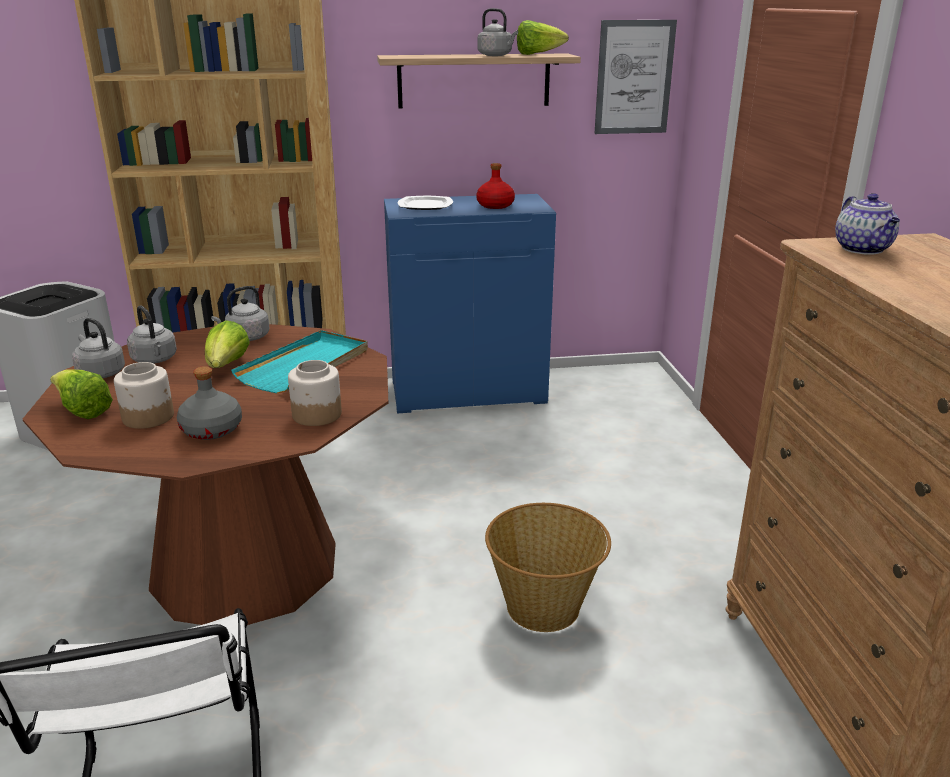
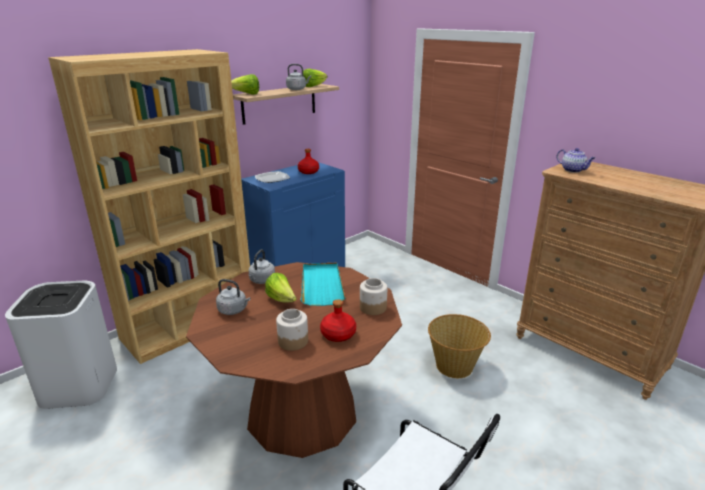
camera: 35 degrees left, 0 degrees up
lettuce [50,369,113,419] -> lettuce moved to [231,74,259,95]
grey kettle [72,318,125,378] -> none
grey bottle [177,366,242,440] -> red bottle [320,299,356,342]
picture [594,20,677,134] -> none

